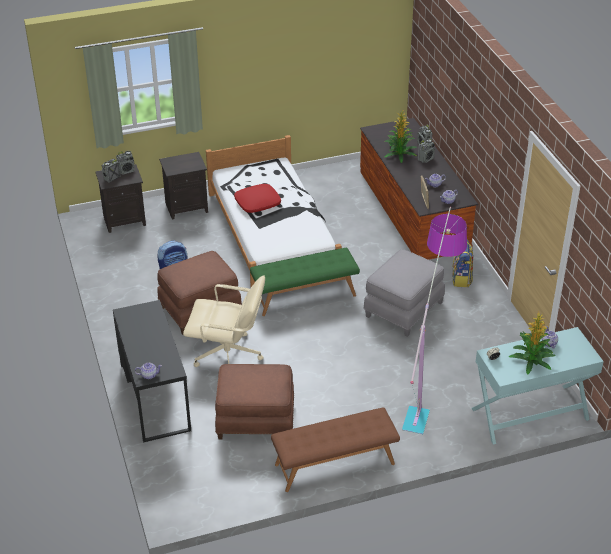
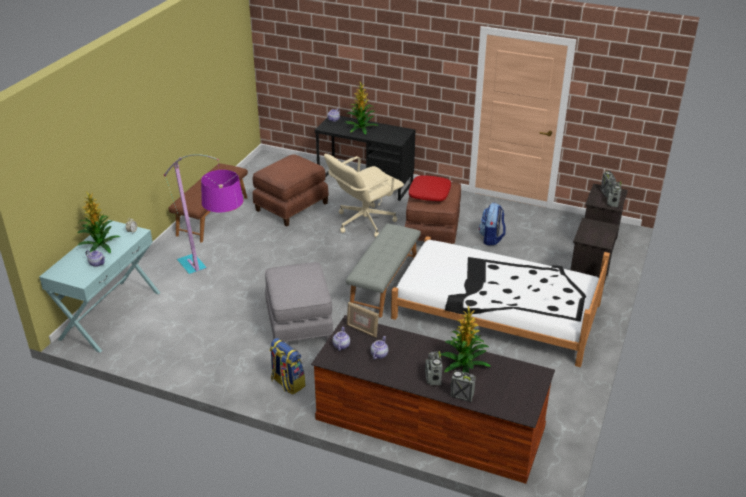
camera: 130 degrees right, 5 degrees down
red pillow [234,184,281,213] -> red pillow moved to [409,175,451,201]
green bench [250,248,360,316] -> grey bench [346,223,421,317]
none -> potted plant [345,82,379,135]

